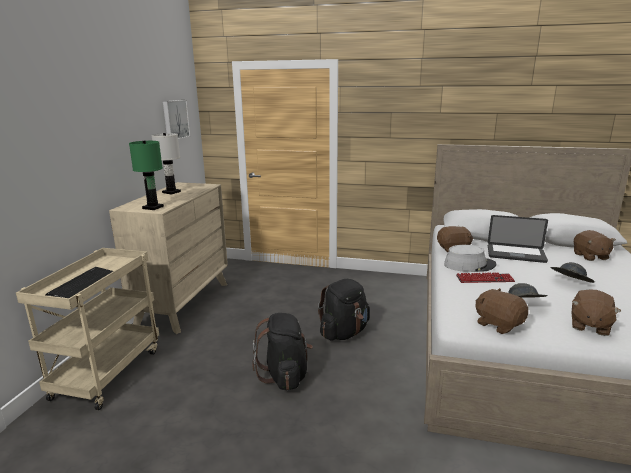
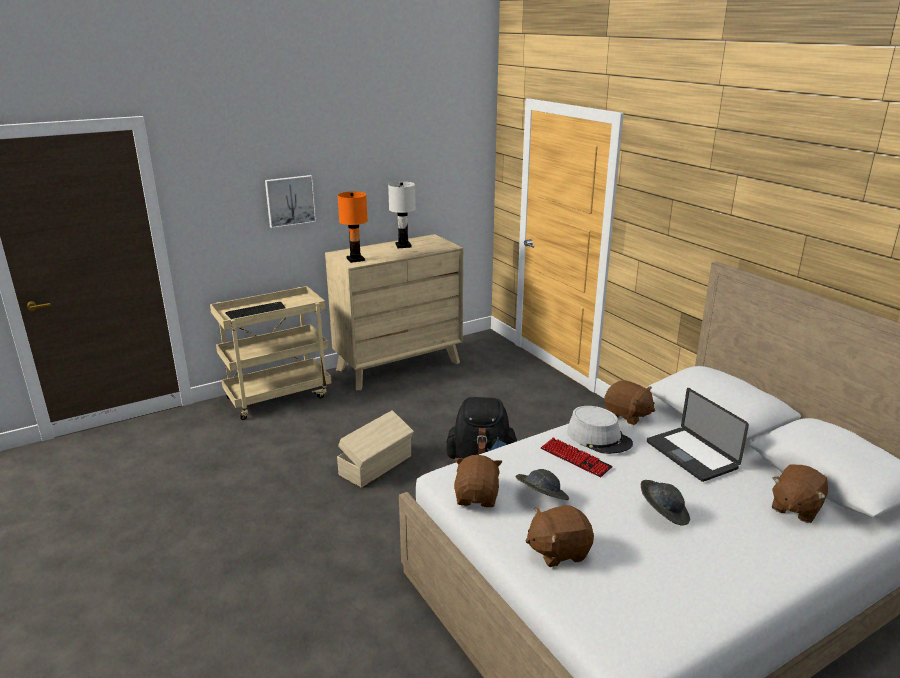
camera: 45 degrees right, 5 degrees up
green table lamp [129,141,164,210] -> orange table lamp [337,192,368,263]
picture [163,100,190,139] -> picture moved to [265,175,316,228]
black backpack [252,313,313,390] -> beige storage box [337,410,414,488]

